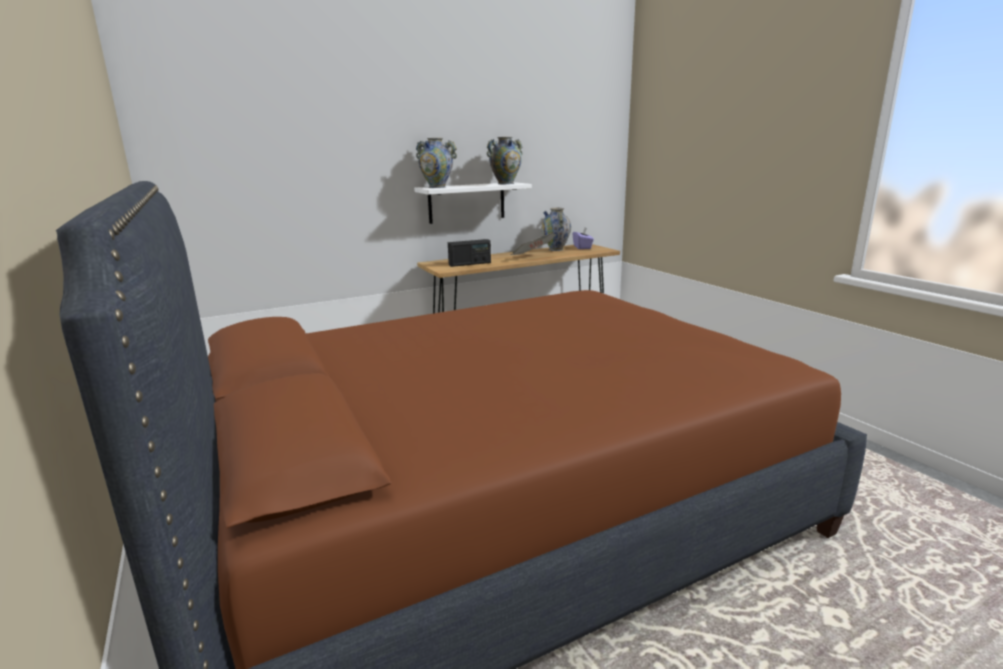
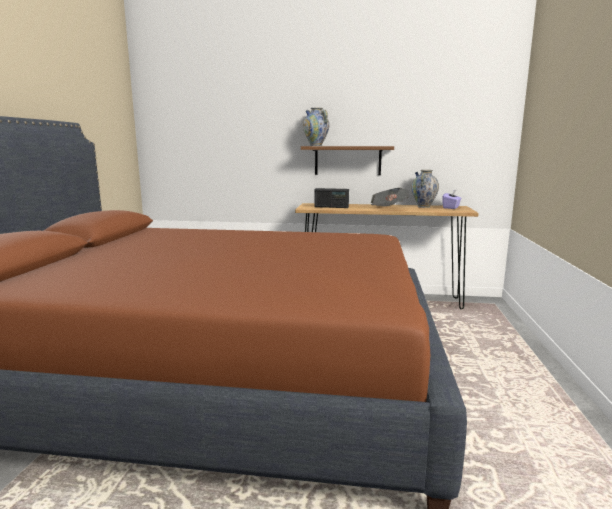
camera: 35 degrees right, 5 degrees down
white shelf [414,182,532,224] -> brown shelf [301,146,394,175]
vase [487,137,522,184] -> none

